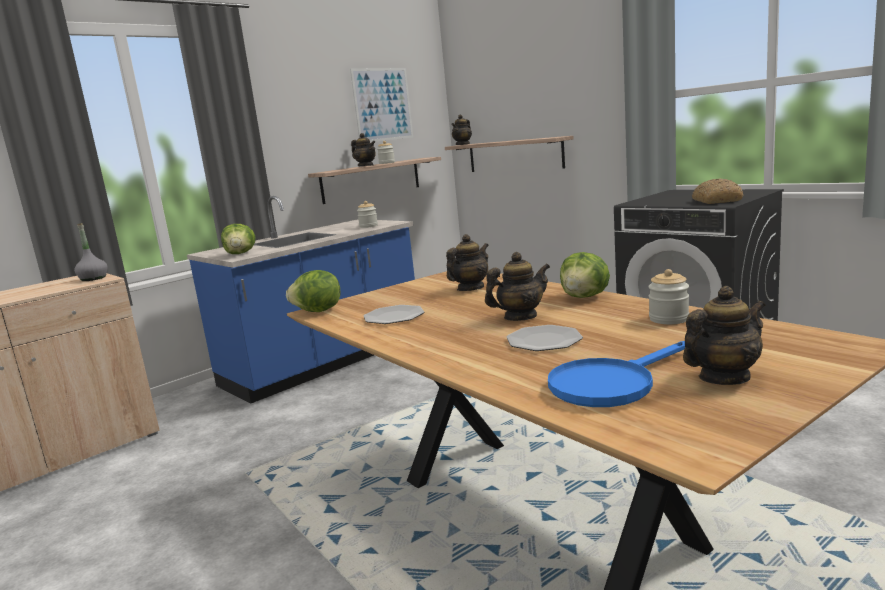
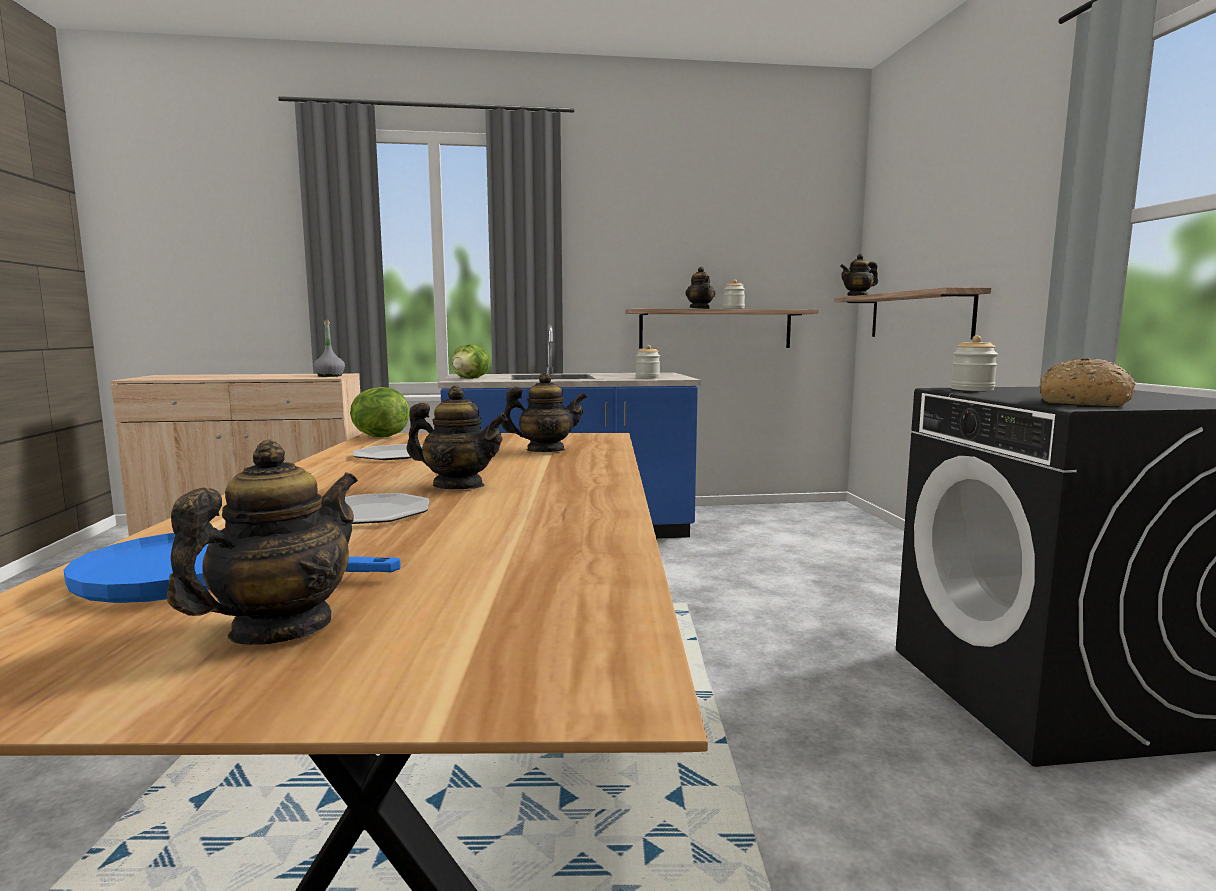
camera: 35 degrees right, 5 degrees down
picture [350,68,413,142] -> none
lettuce [560,252,610,298] -> none
jar [648,269,689,324] -> jar moved to [951,335,998,391]
teapot [683,286,766,385] -> teapot turned 75 degrees counterclockwise [167,440,358,645]

